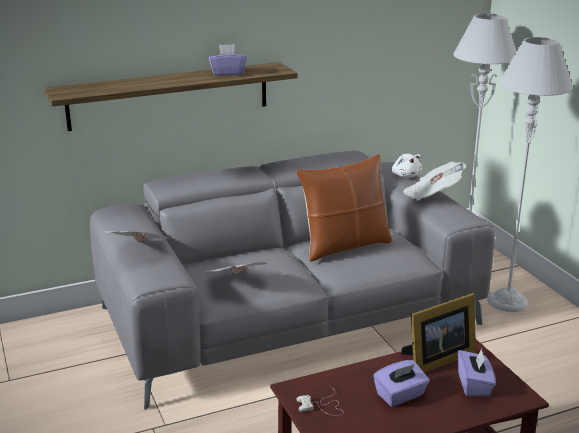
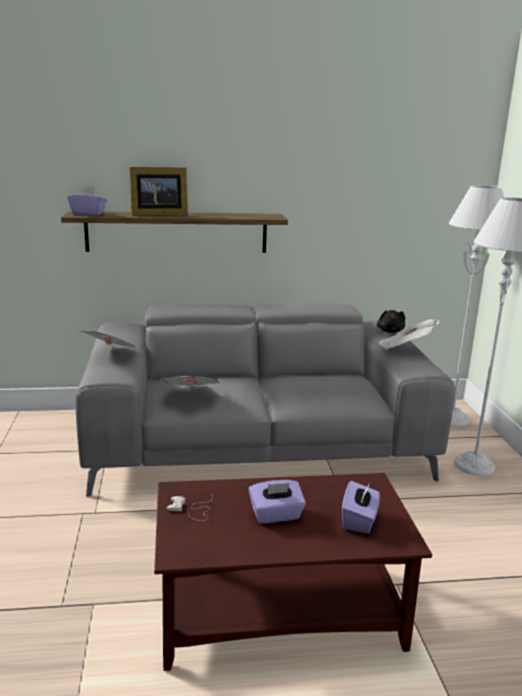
camera: 15 degrees right, 5 degrees down
purple tissue box [209,44,247,76] -> purple tissue box moved to [68,187,107,215]
brown pillow [296,154,392,262] -> none
white plush toy [392,154,422,178] -> black plush toy [377,310,405,333]
picture frame [401,293,476,373] -> picture frame moved to [129,167,188,216]

